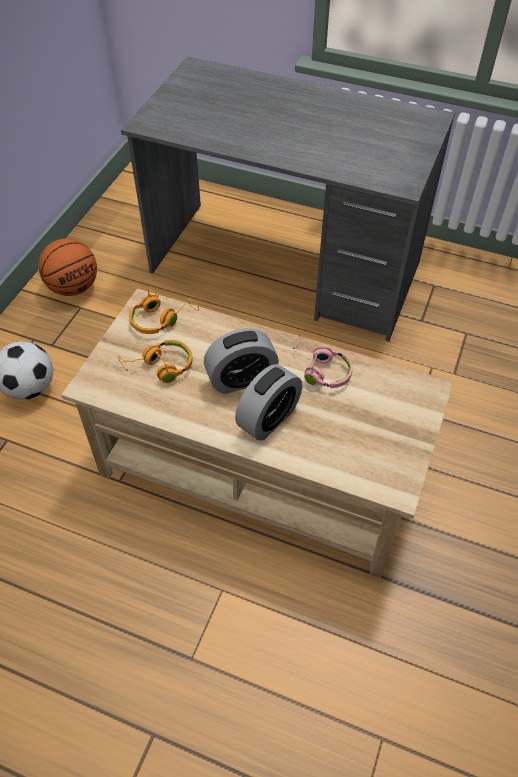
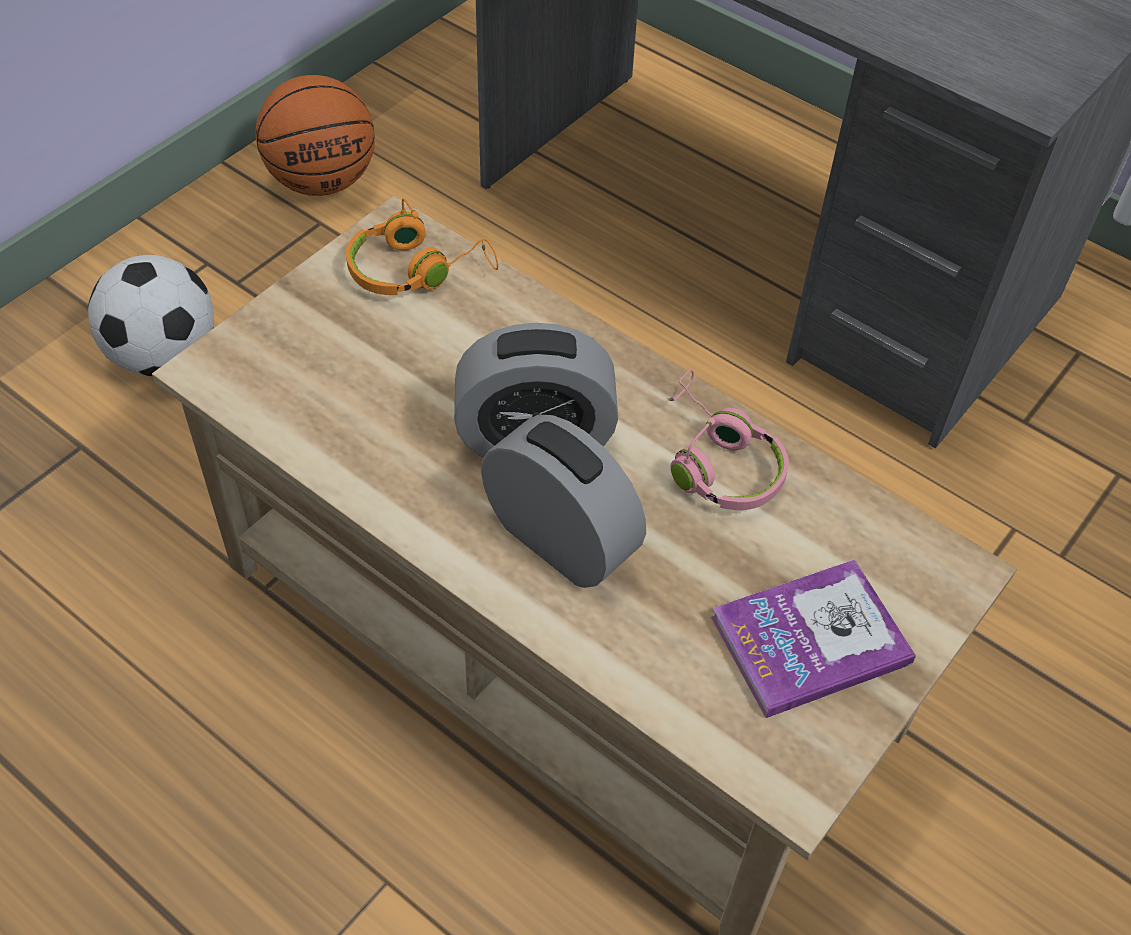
camera: 15 degrees right, 0 degrees up
orange headphones [118,340,193,383] -> none
alarm clock [235,364,302,441] -> alarm clock turned 105 degrees counterclockwise [481,414,646,588]
none -> book [711,559,916,718]

